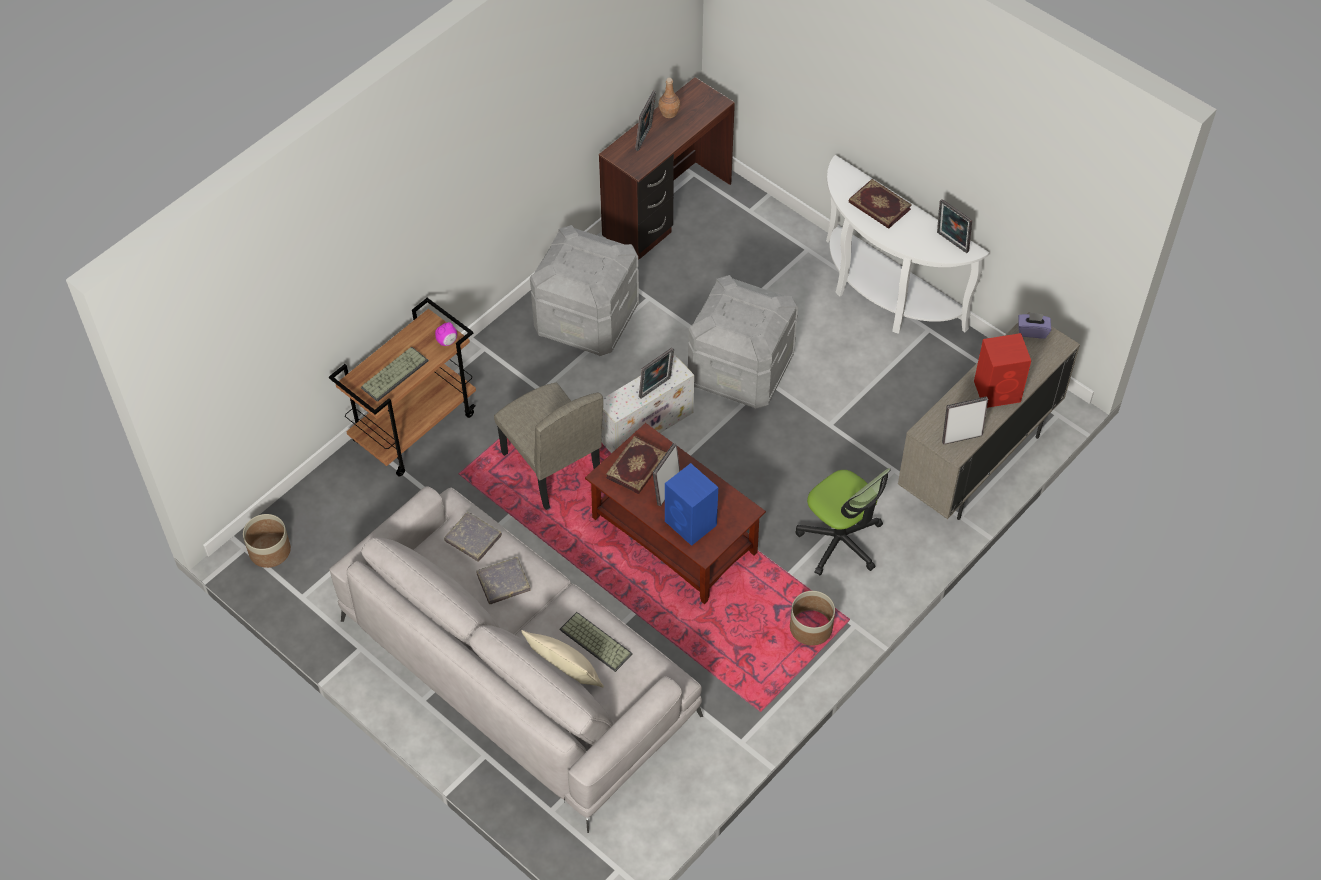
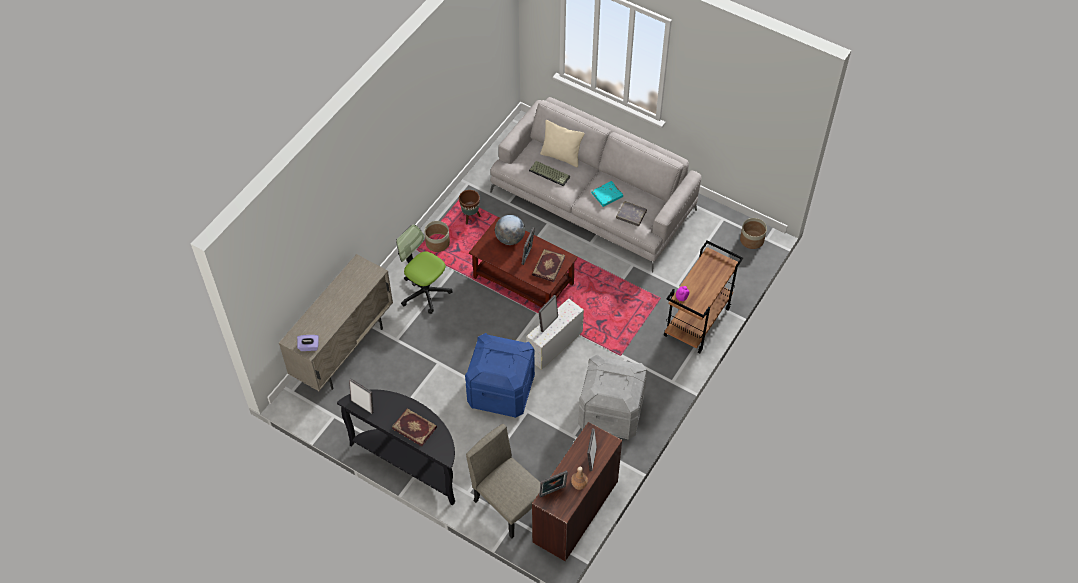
camera: 170 degrees right, 0 degrees up
keyboard [361,347,429,402] -> none
grey book [476,557,531,604] -> turquoise book [591,181,623,207]
beige chair [494,383,603,510] -> beige chair moved to [466,424,540,539]
blue speaker [665,463,718,546] -> globe [495,215,525,245]
grey storage box [688,275,798,409] -> blue storage box [465,333,535,418]
white console table [826,155,990,334] -> black console table [337,390,455,505]
picture frame [942,396,988,445] -> picture frame moved to [539,470,568,497]
red speaker [974,333,1031,408] -> none
none -> brown planter [459,190,481,225]

